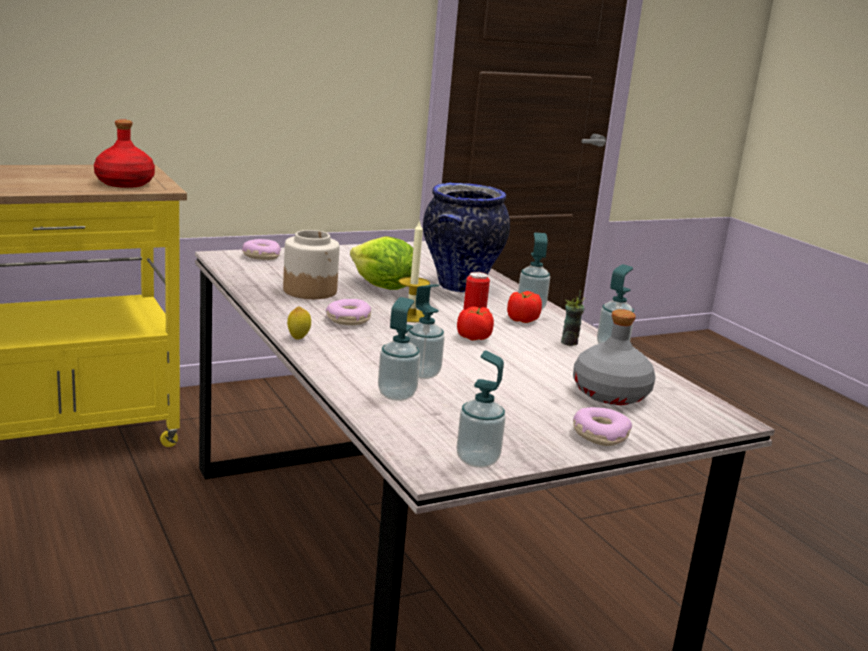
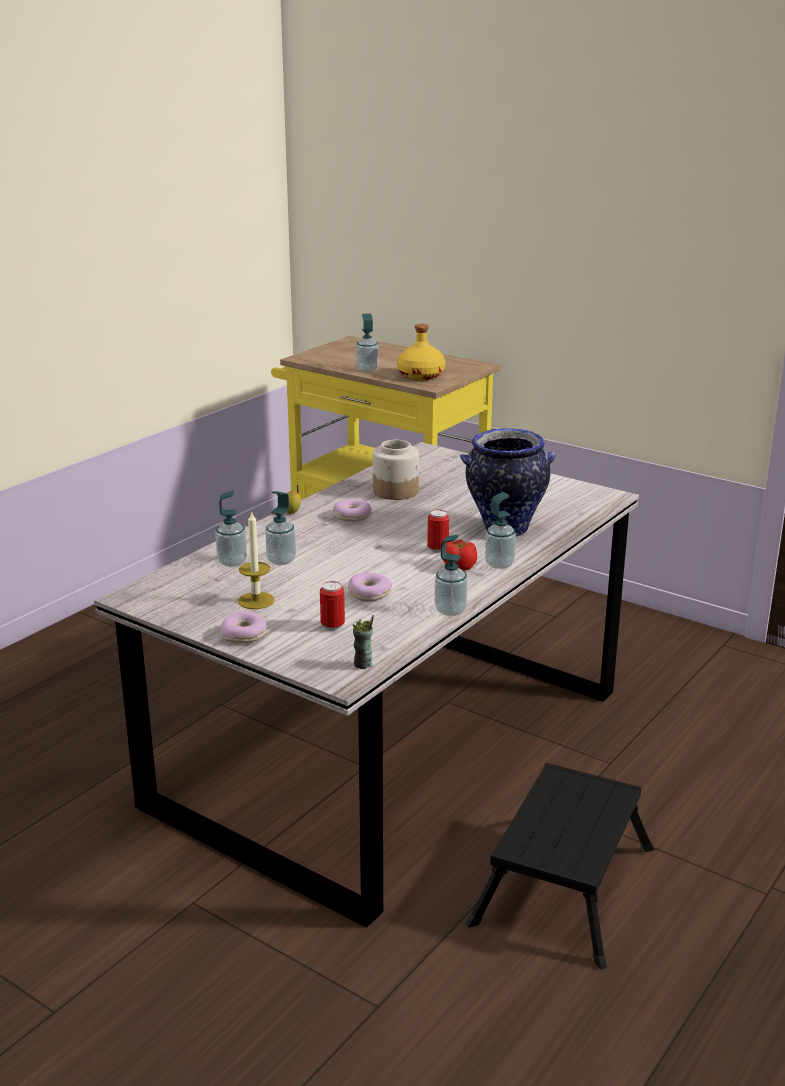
camera: 65 degrees right, 5 degrees up
red bottle [94,119,155,188] -> yellow bottle [397,324,445,380]
donut [242,239,281,260] -> donut moved to [348,573,392,602]
lettuce [350,236,413,290] -> none
candle [399,219,430,322] -> candle moved to [238,510,275,609]
soap dispenser [456,350,505,468] -> soap dispenser moved to [356,313,378,372]
tomato [457,307,494,341] -> none
cup [561,290,585,346] -> cup moved to [352,615,374,669]
grey bottle [573,309,656,405] -> can [320,581,345,631]
none -> black step ladder [466,763,655,970]

